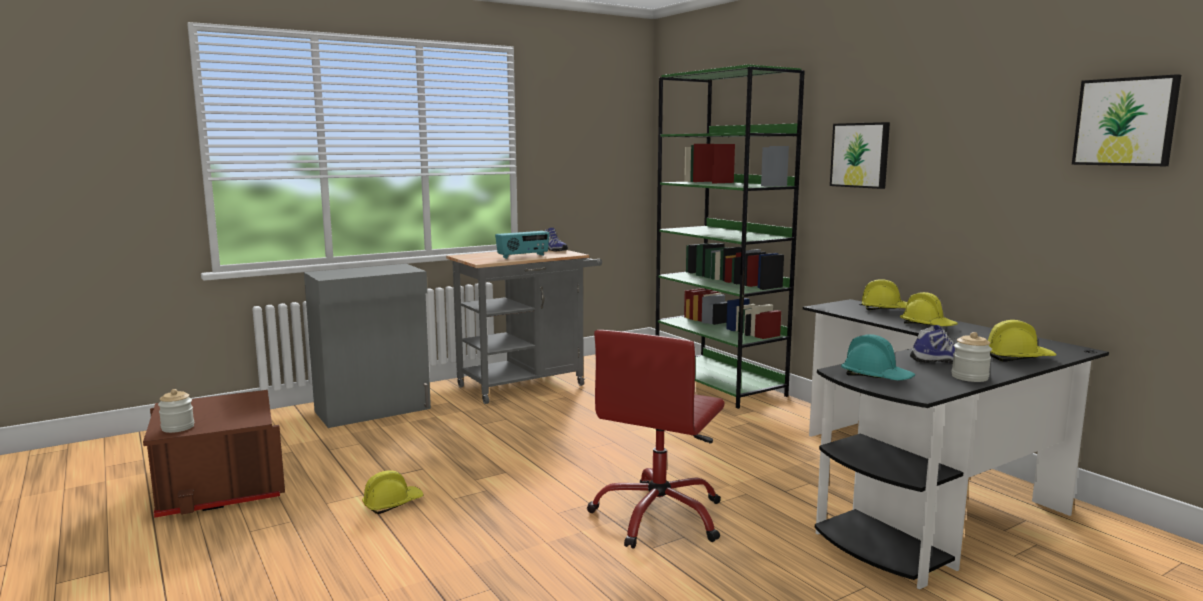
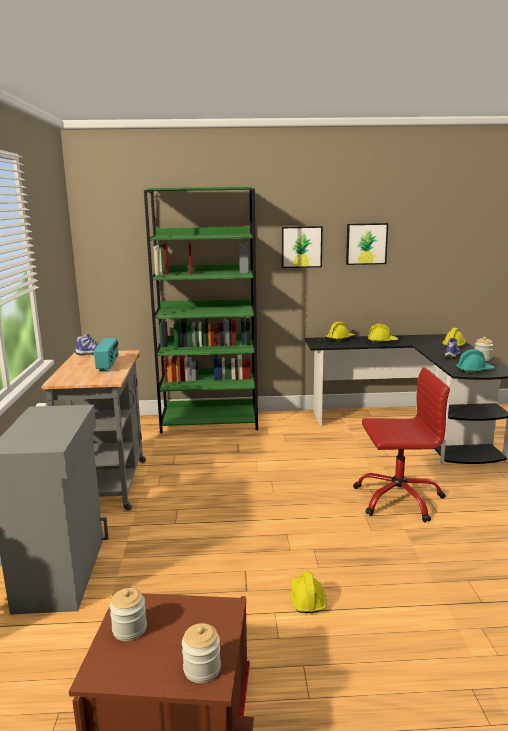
camera: 60 degrees left, 5 degrees up
red office chair [587,330,725,549] -> red office chair turned 60 degrees counterclockwise [353,367,450,522]
picture [1072,74,1181,166] -> picture moved to [346,223,388,265]
none -> jar [110,588,147,641]

